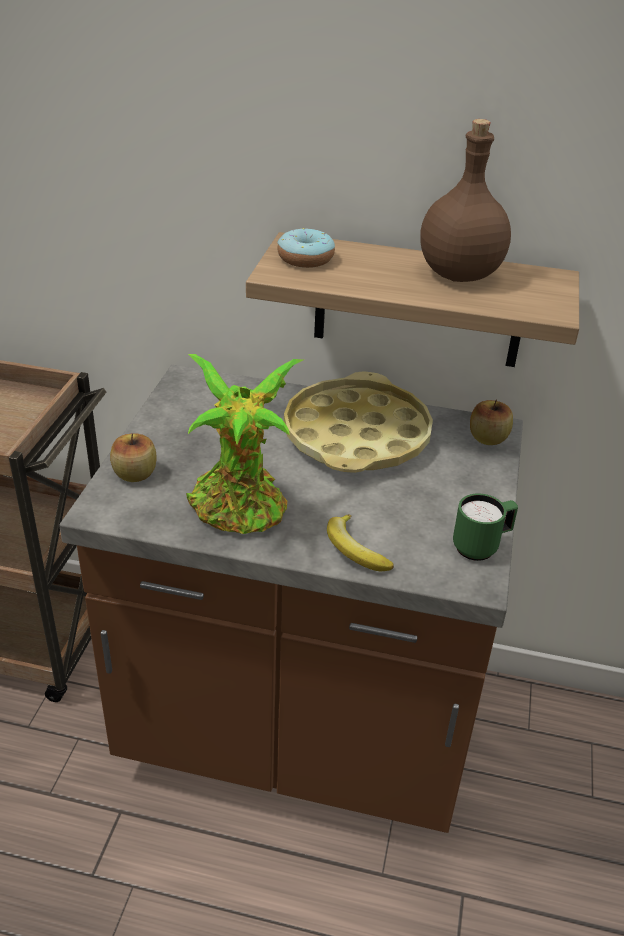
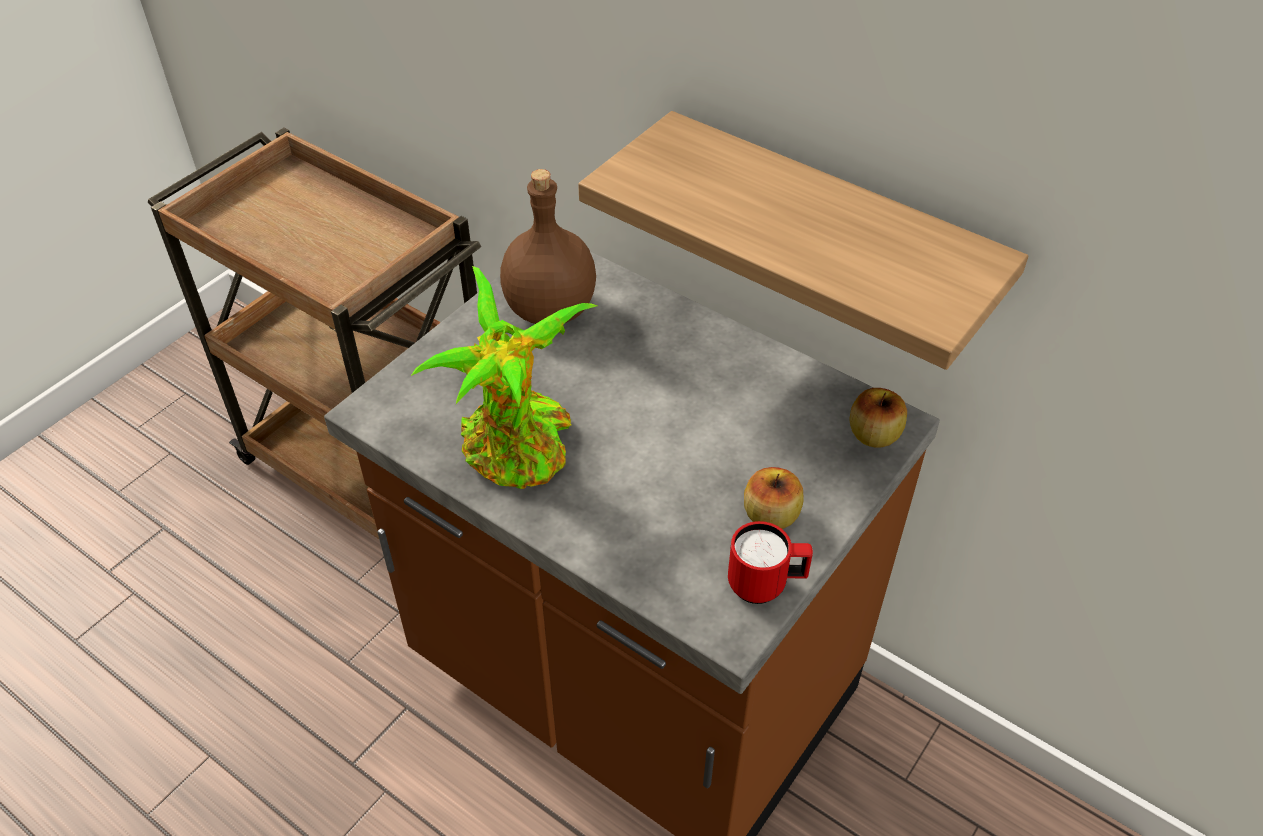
camera: 25 degrees right, 10 degrees up
apple [110,433,157,482] -> apple moved to [744,467,804,529]
donut [277,228,335,268] -> none
yellow tray [284,371,433,473] -> none
banana [327,514,394,571] -> none
brown bottle [420,119,511,282] -> brown bottle moved to [500,169,596,324]
green mug [453,493,518,561] -> red mug [728,521,813,604]

